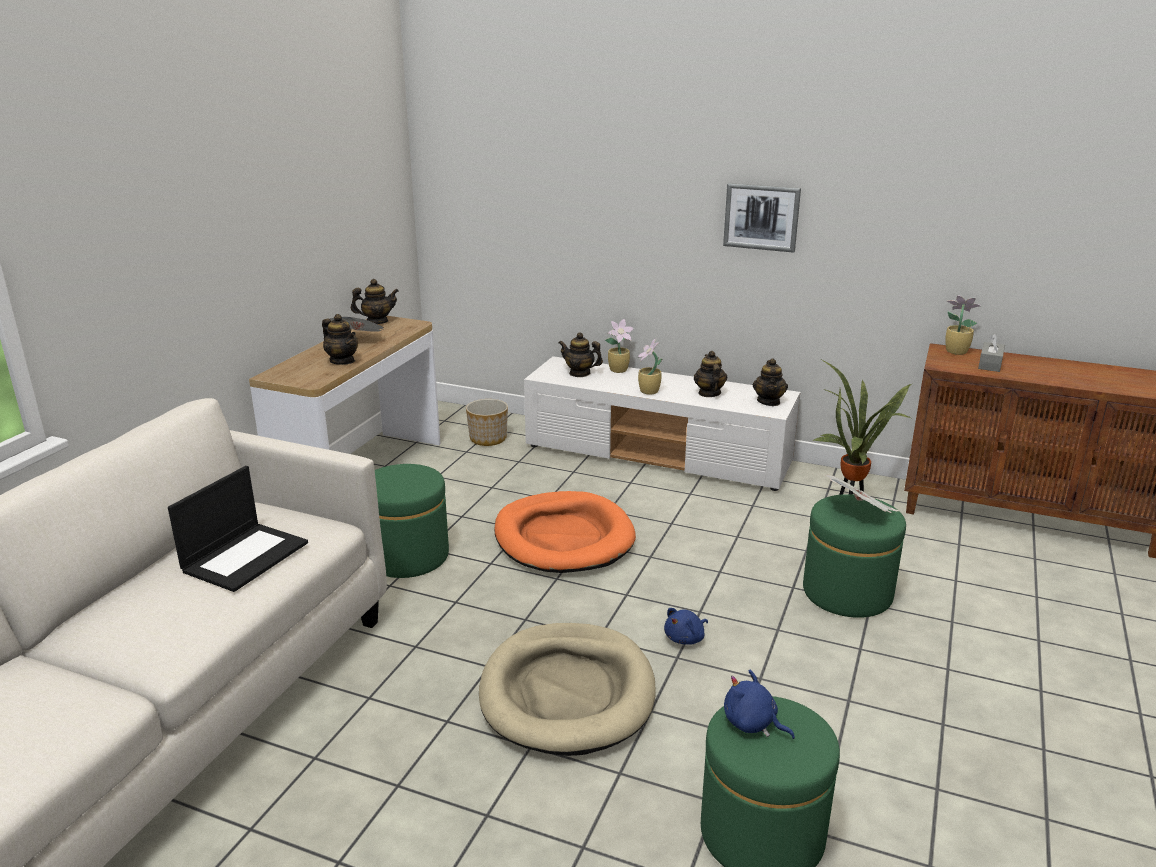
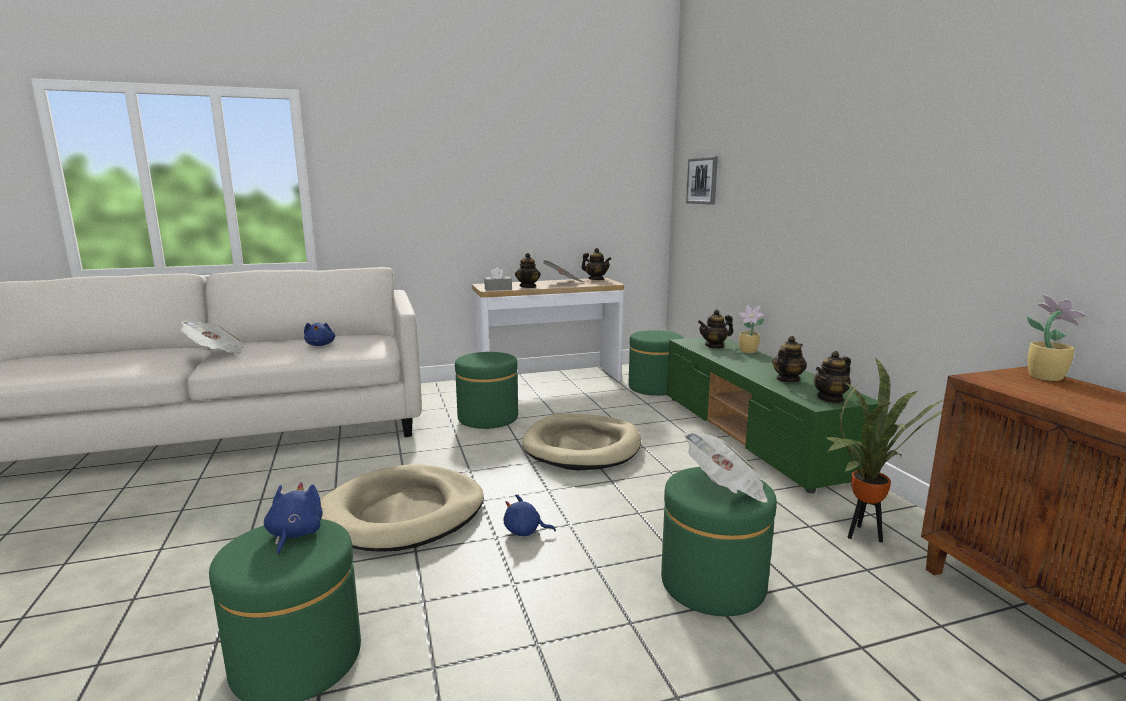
camera: 50 degrees right, 10 degrees down
laptop [168,466,308,592] -> blue plush toy [304,323,335,346]
planter [466,399,508,446] -> green ottoman [629,330,684,396]
orange dog bed [494,491,636,573] -> beige dog bed [523,413,641,471]
white tv stand [524,356,800,491] -> green tv stand [667,337,878,493]
teapot [559,333,603,377] -> teapot turned 90 degrees counterclockwise [698,310,733,349]
potted plant [638,338,662,394] -> none
picture [723,183,801,253] -> picture moved to [686,156,718,205]
grey tissue box [978,333,1005,372] -> grey tissue box moved to [484,267,512,291]
none -> newspaper [181,321,246,354]

